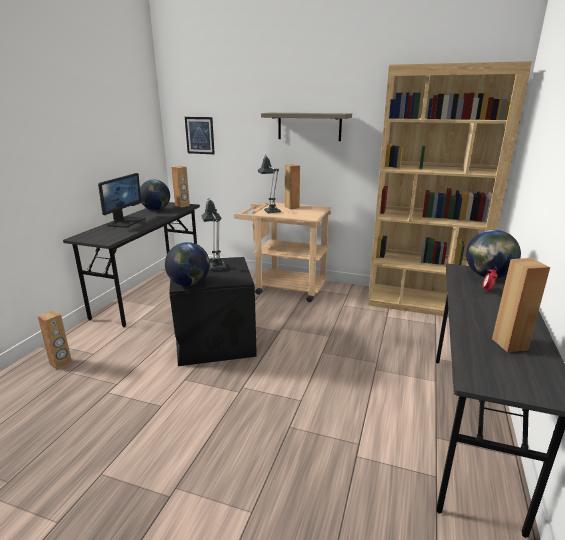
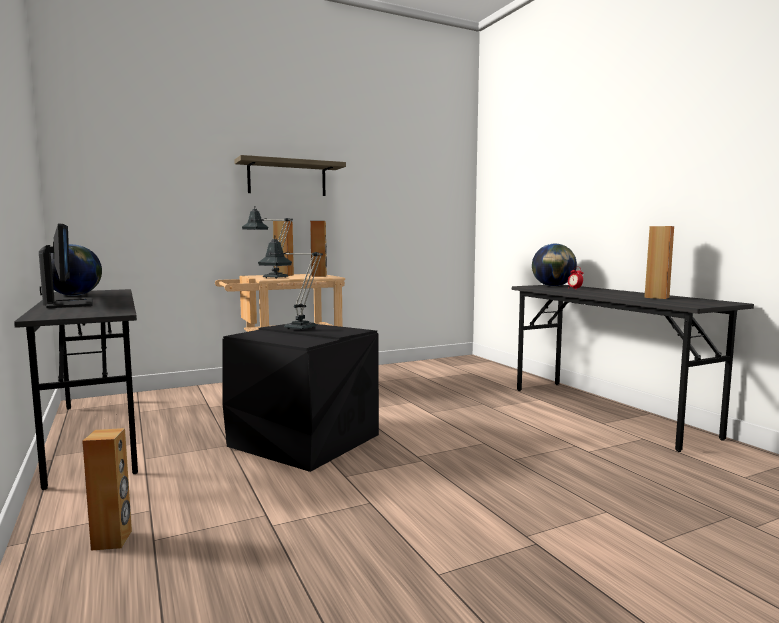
camera: 45 degrees left, 15 degrees down
globe [165,242,210,286] -> none
brown speaker [171,166,190,207] -> brown speaker moved to [310,221,327,277]
picture [185,117,215,154] -> none
brown bookcase [368,61,532,317] -> none

